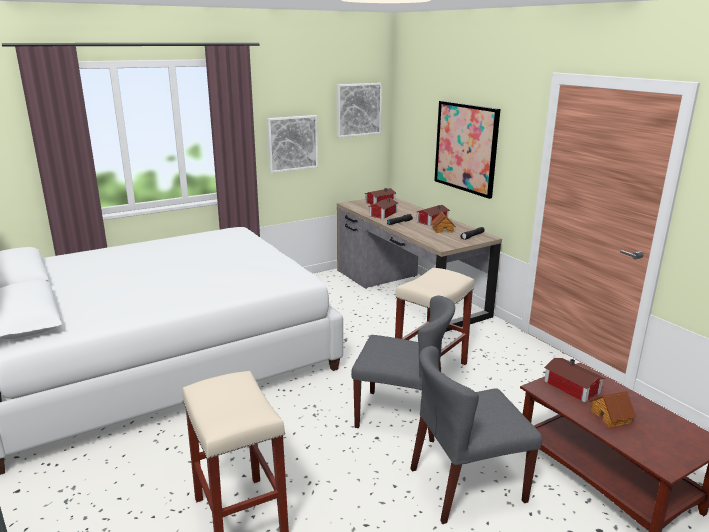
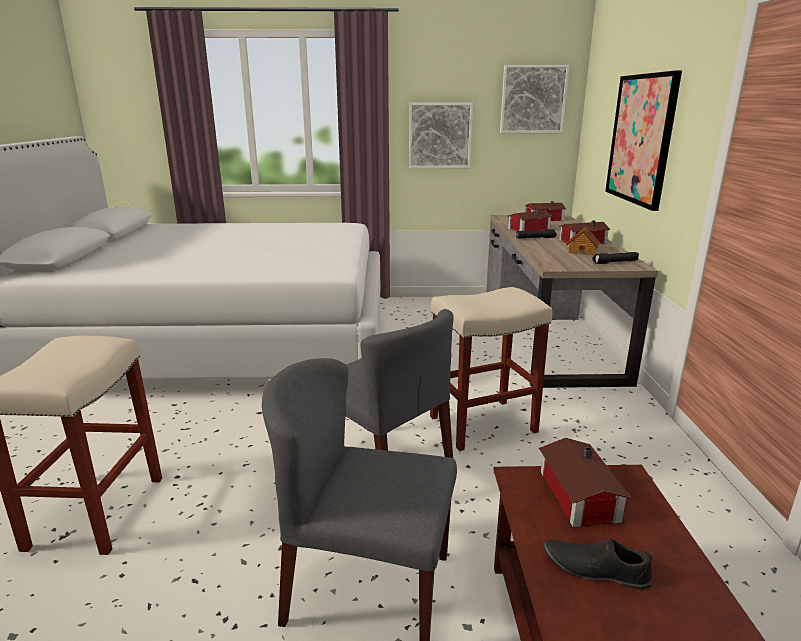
camera: 30 degrees right, 0 degrees up
toy house [589,391,636,428] -> black shoe [544,539,653,589]

